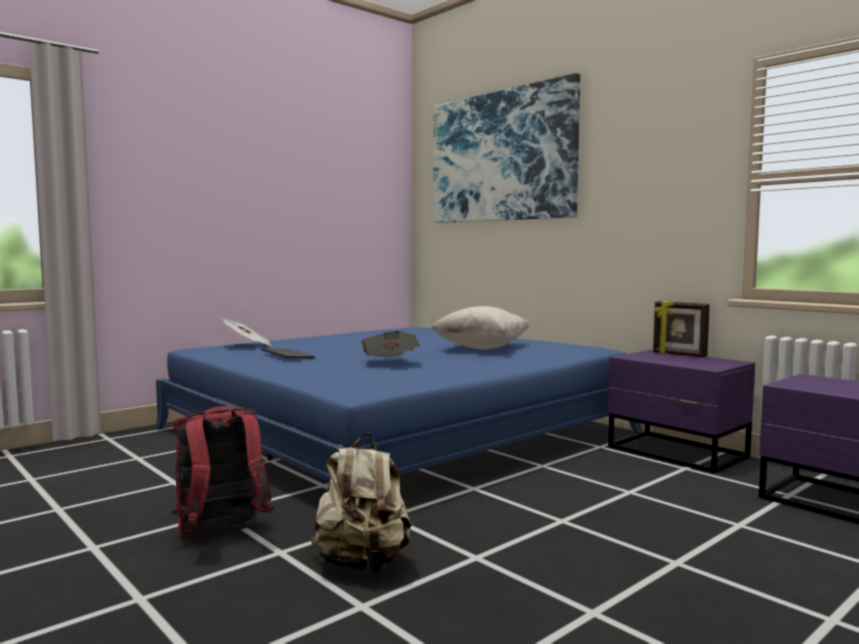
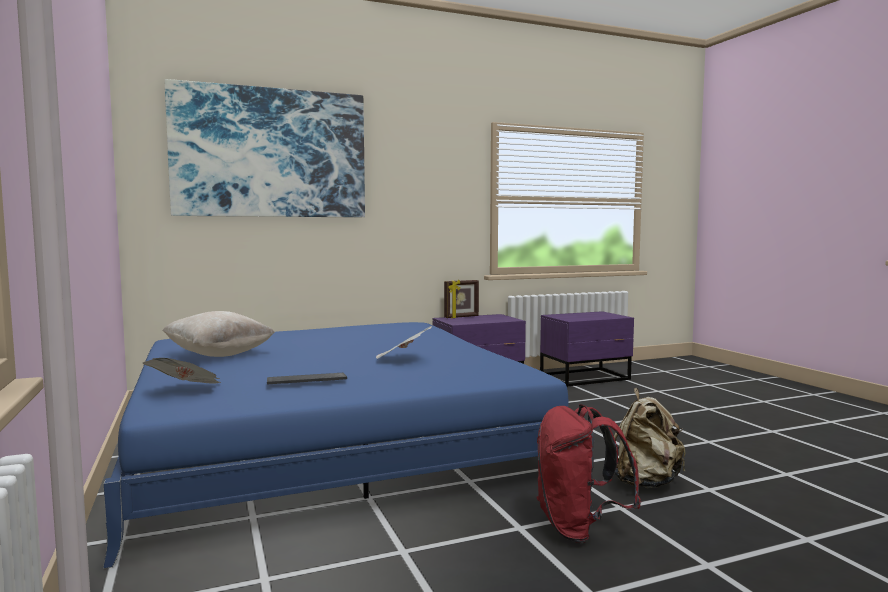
camera: 70 degrees left, 0 degrees up
beige pillow [430,306,530,350] -> beige pillow moved to [162,311,275,357]

